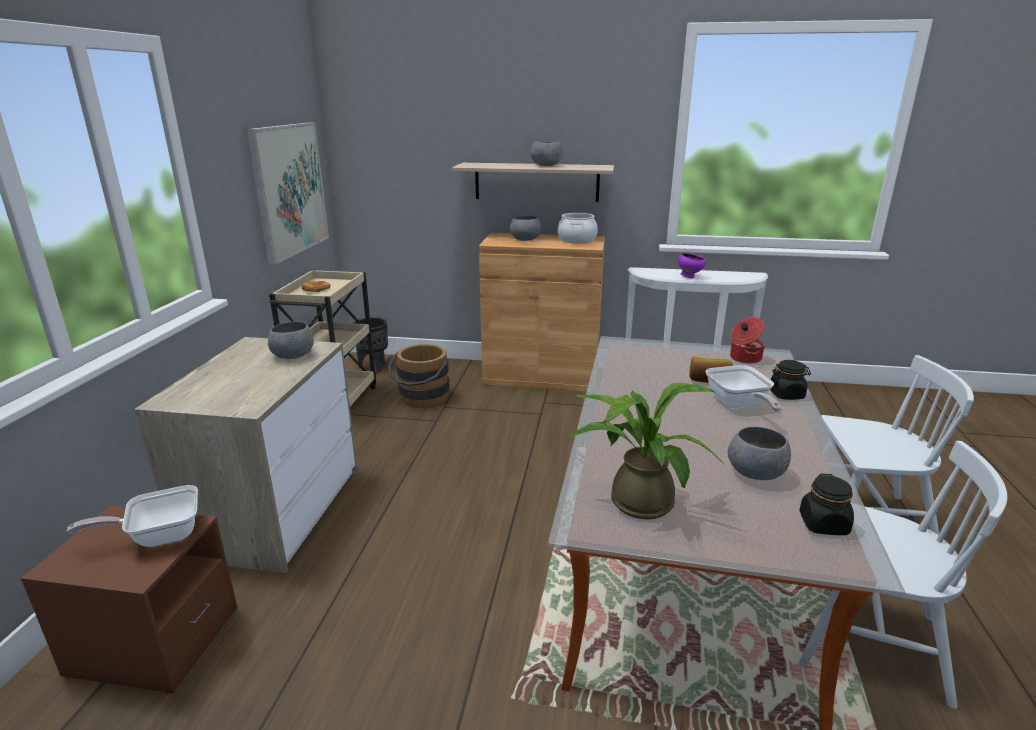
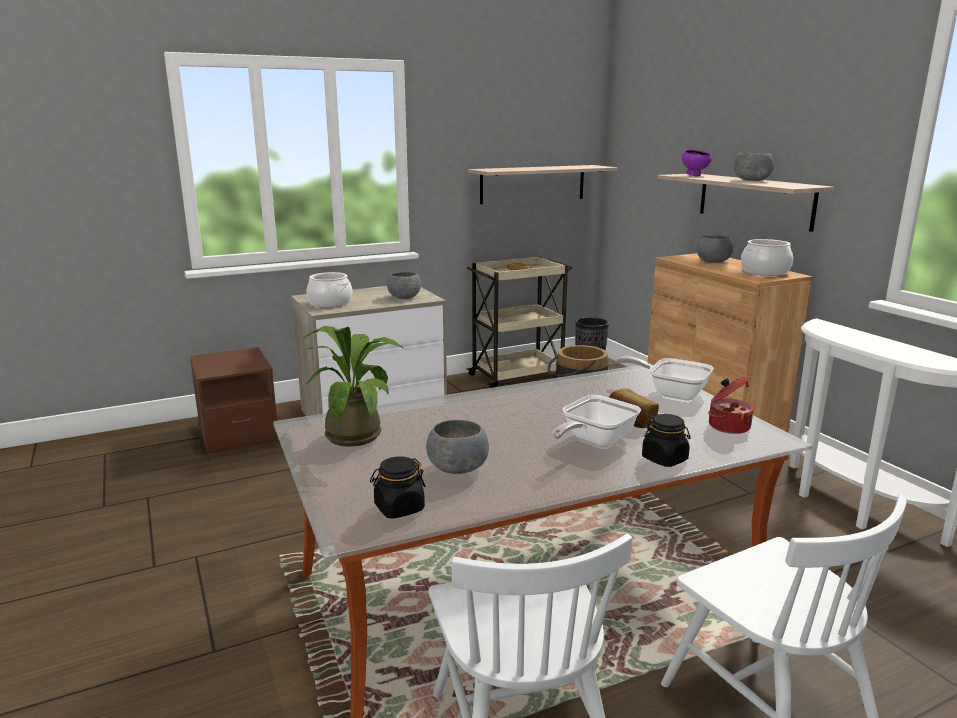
camera: 55 degrees right, 5 degrees down
frying pan [67,485,198,547] -> frying pan moved to [617,356,714,401]
picture [246,122,329,265] -> shelf [468,165,618,204]
purple bowl [678,253,706,278] -> purple bowl moved to [682,150,712,176]
none -> cooking pot [307,272,352,307]

